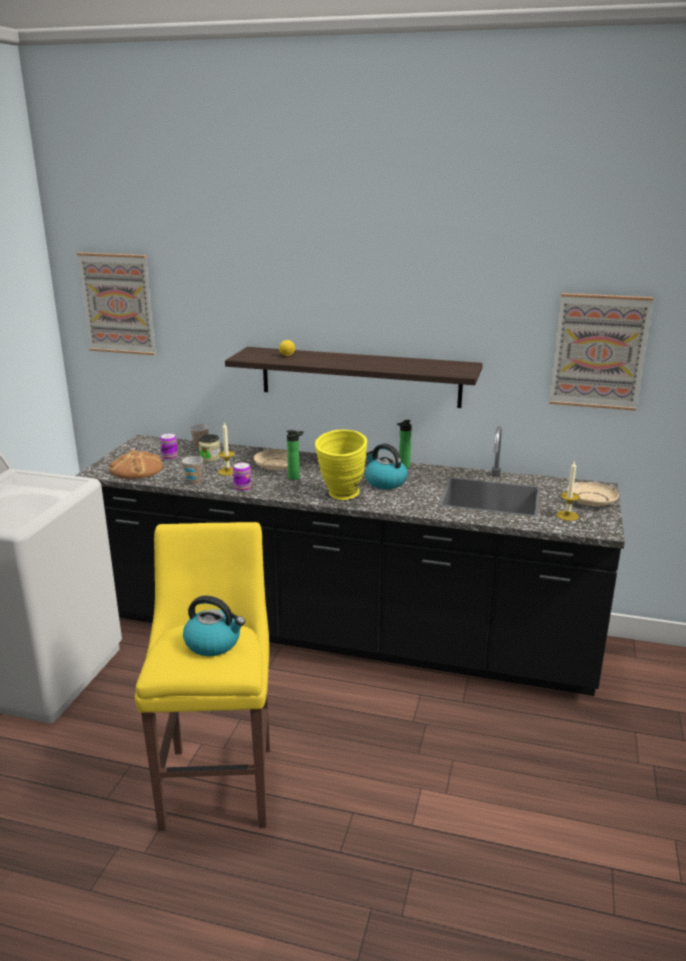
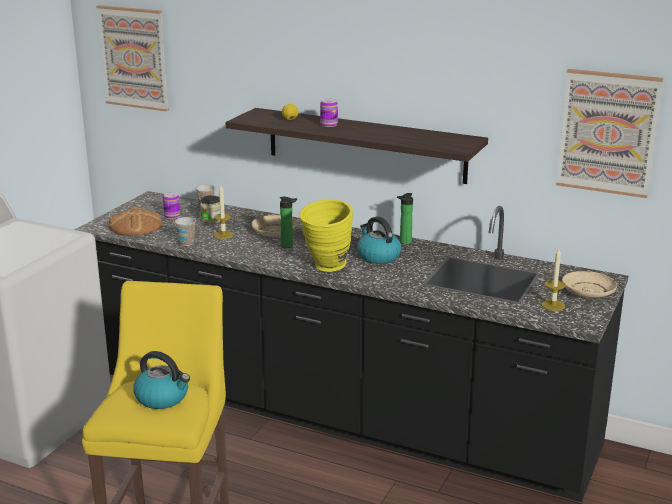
camera: 10 degrees right, 0 degrees up
can [233,463,251,491] -> can moved to [320,99,338,127]

